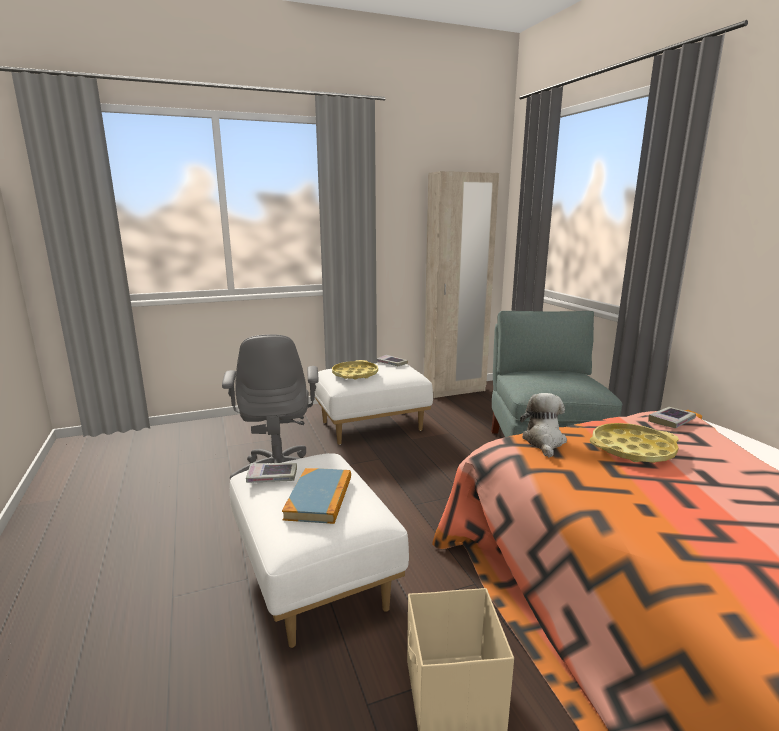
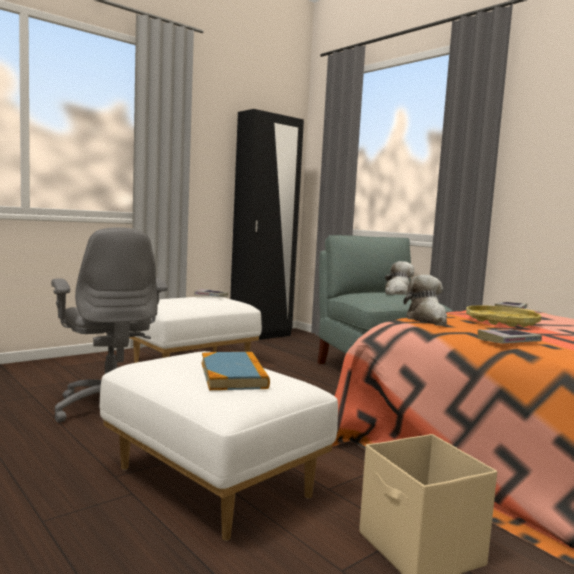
camera: 20 degrees left, 10 degrees down
book [246,463,297,483] -> book moved to [478,330,542,344]
yellow tray [332,360,378,380] -> none
beige wardrobe [424,171,499,398] -> black wardrobe [230,109,304,340]
none -> plush toy [385,261,414,295]

